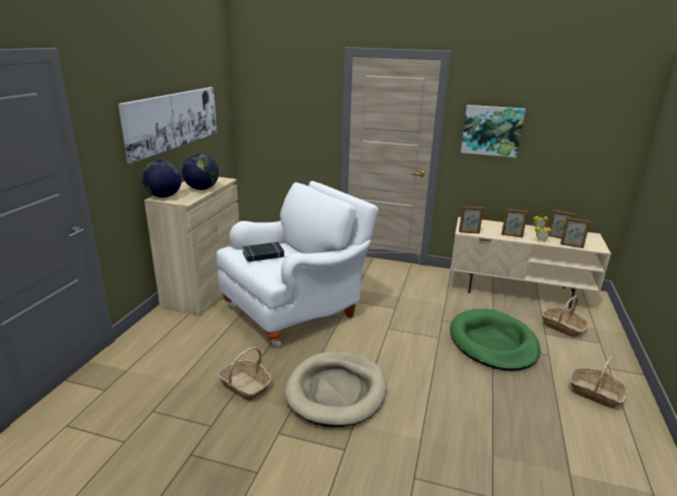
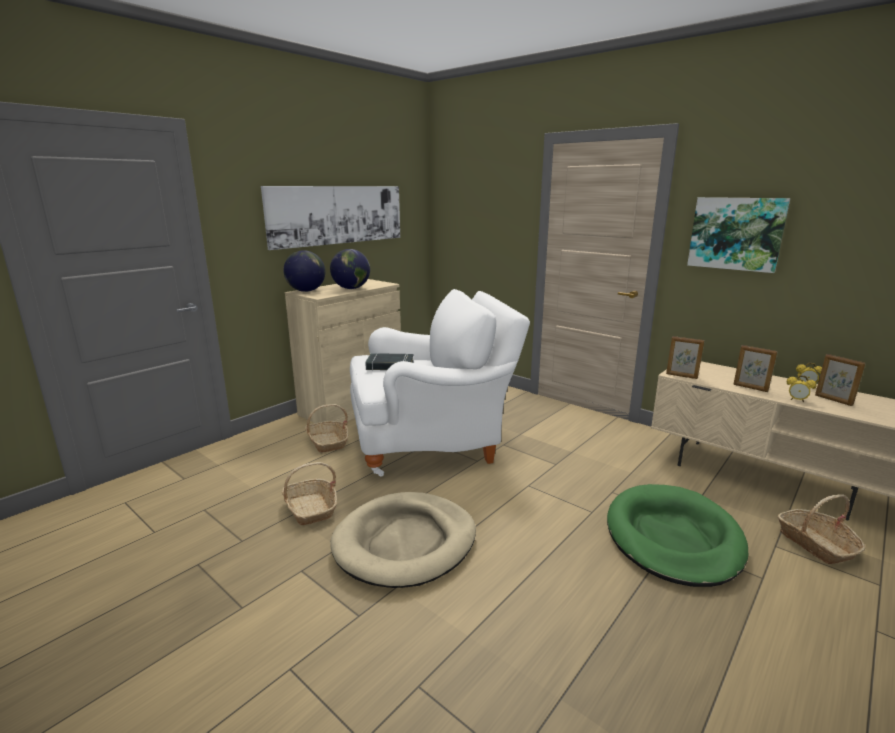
camera: 25 degrees right, 5 degrees down
picture frame [560,217,590,248] -> none
basket [570,355,628,409] -> basket moved to [305,404,349,453]

